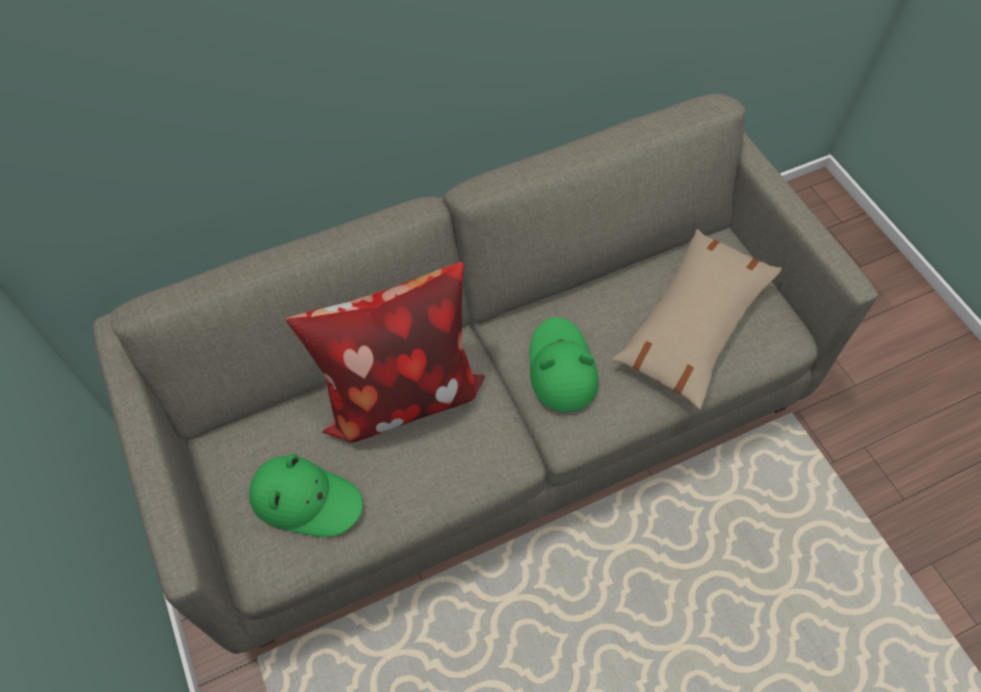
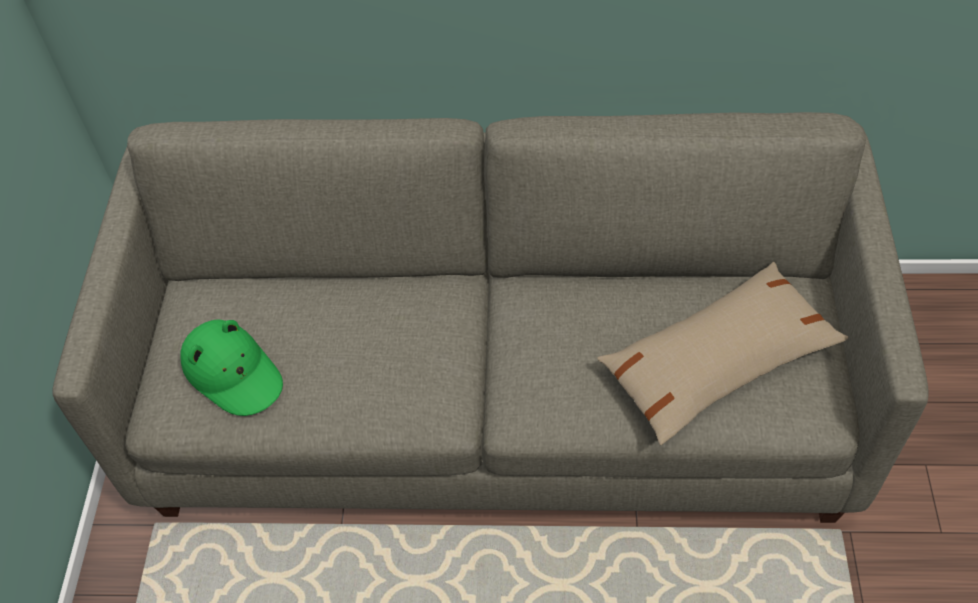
camera: 30 degrees right, 5 degrees down
pillow [286,262,485,442] -> none
green hat [530,317,599,412] -> none

